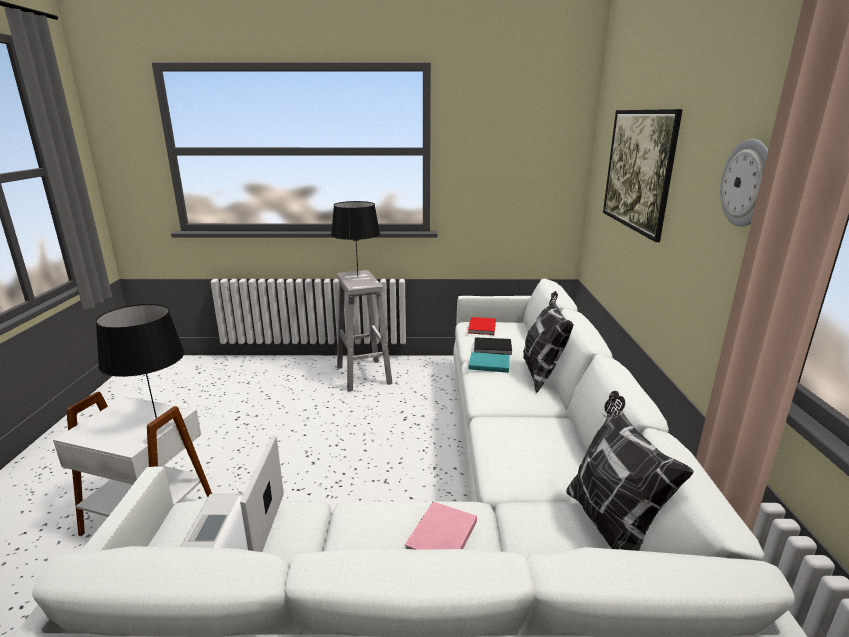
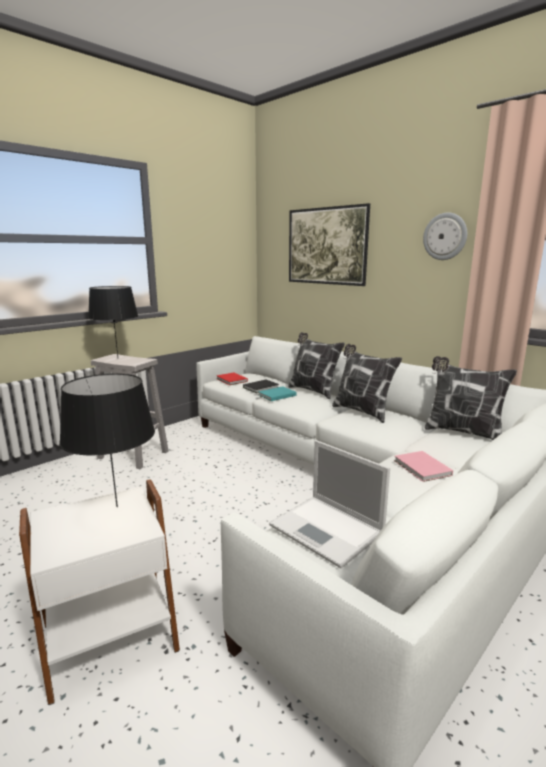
camera: 45 degrees left, 5 degrees down
none -> pillow [332,344,402,423]

